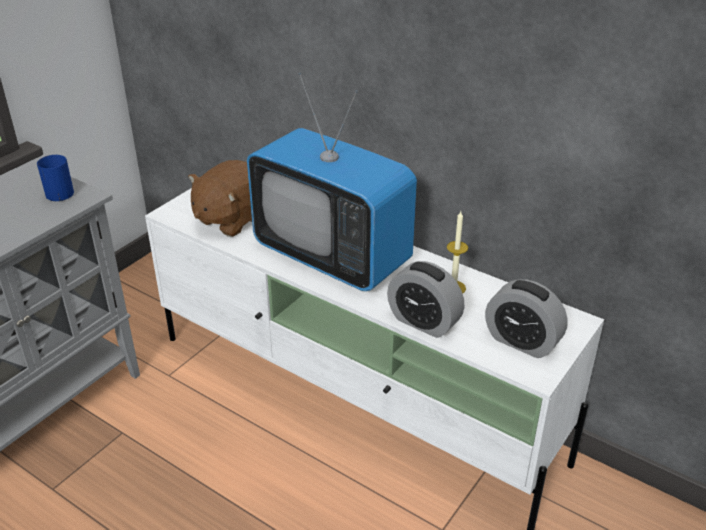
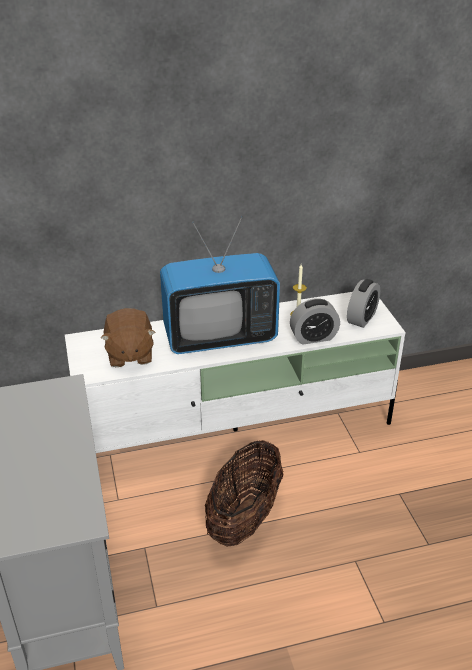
camera: 50 degrees left, 0 degrees up
blue mug [37,155,74,201] -> none
alarm clock [485,279,568,358] -> alarm clock turned 45 degrees counterclockwise [347,279,380,328]
none -> basket [205,440,283,547]

